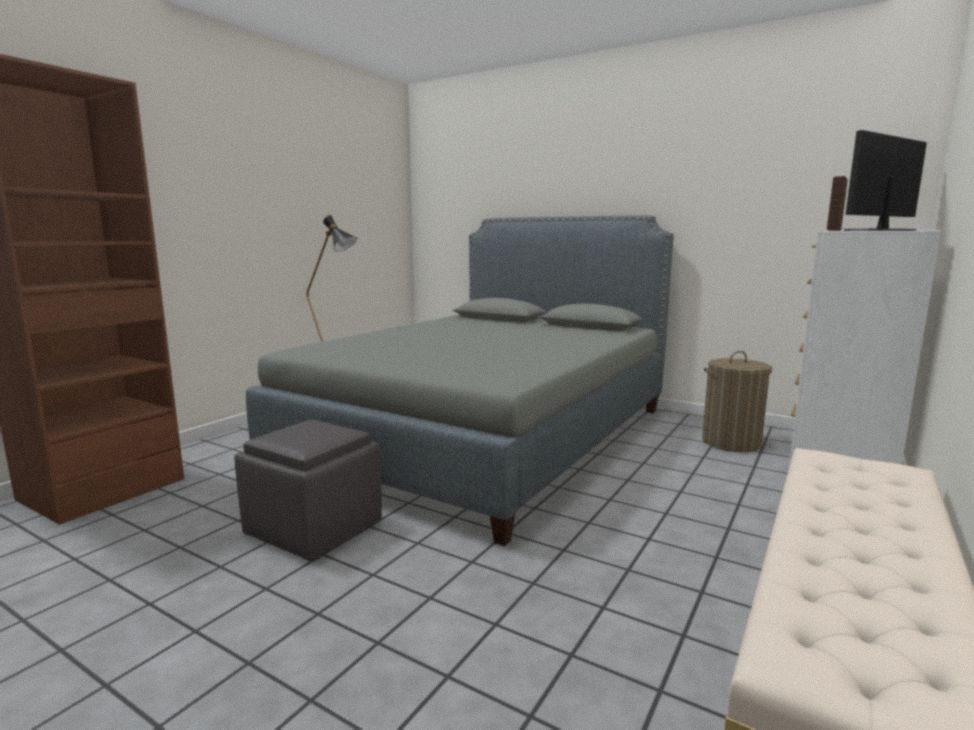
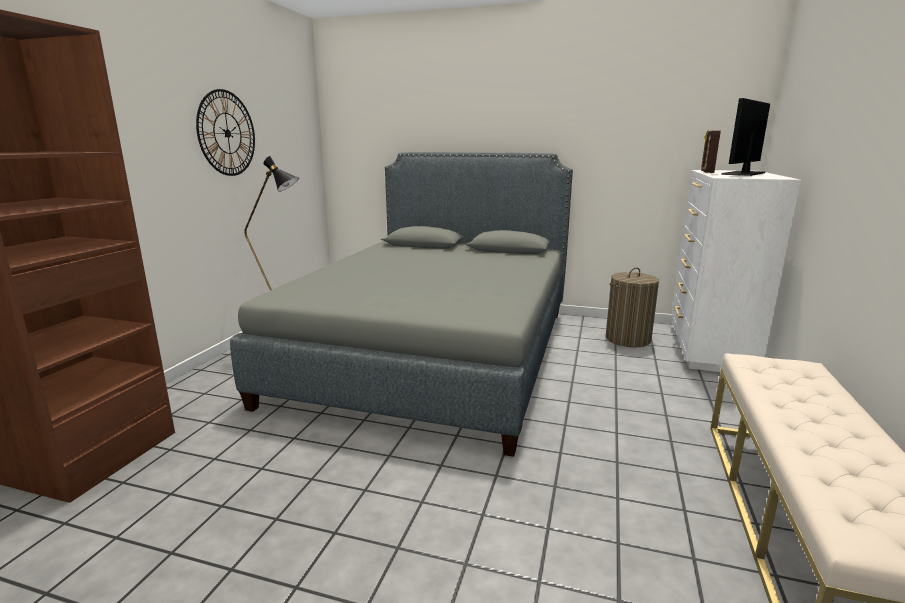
camera: 15 degrees left, 5 degrees up
grey ottoman [234,420,382,561] -> none
none -> wall clock [196,89,255,176]

